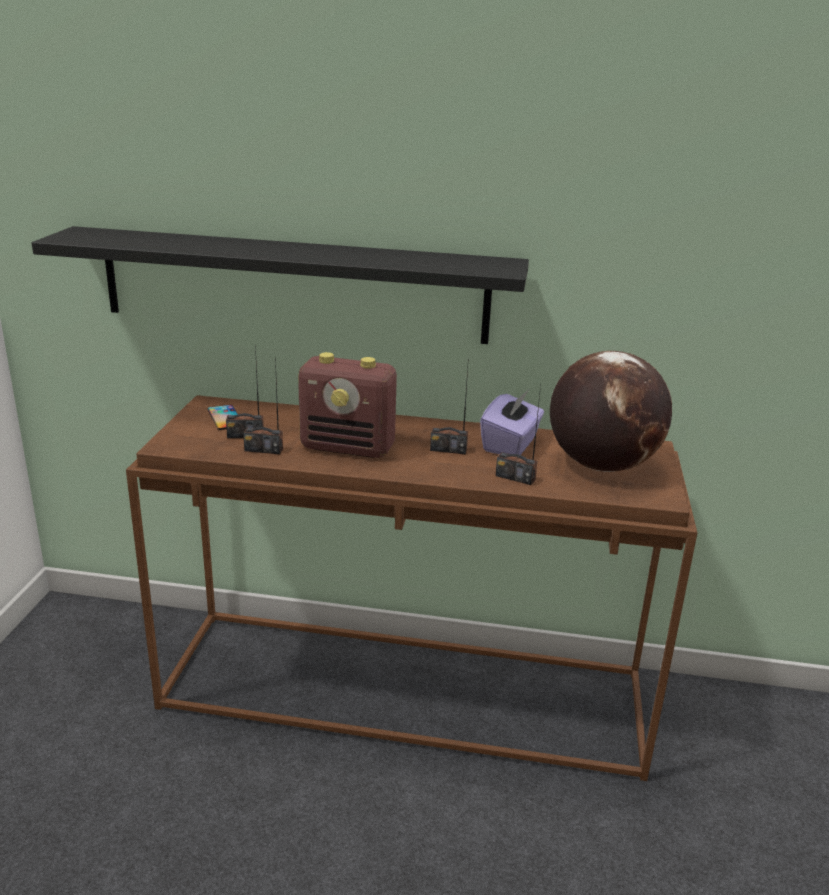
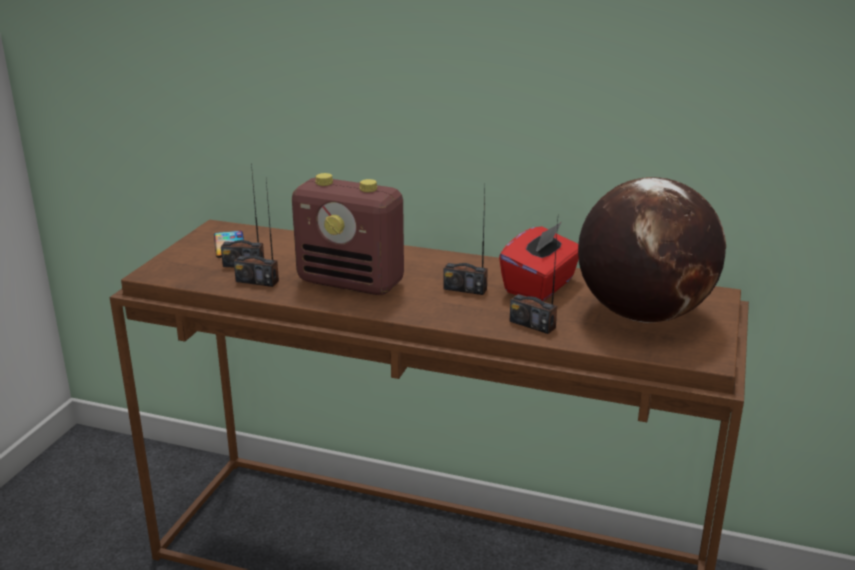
camera: 10 degrees right, 0 degrees up
black shelf [32,226,529,344] -> none
purple tissue box [480,390,544,455] -> red tissue box [499,222,579,301]

